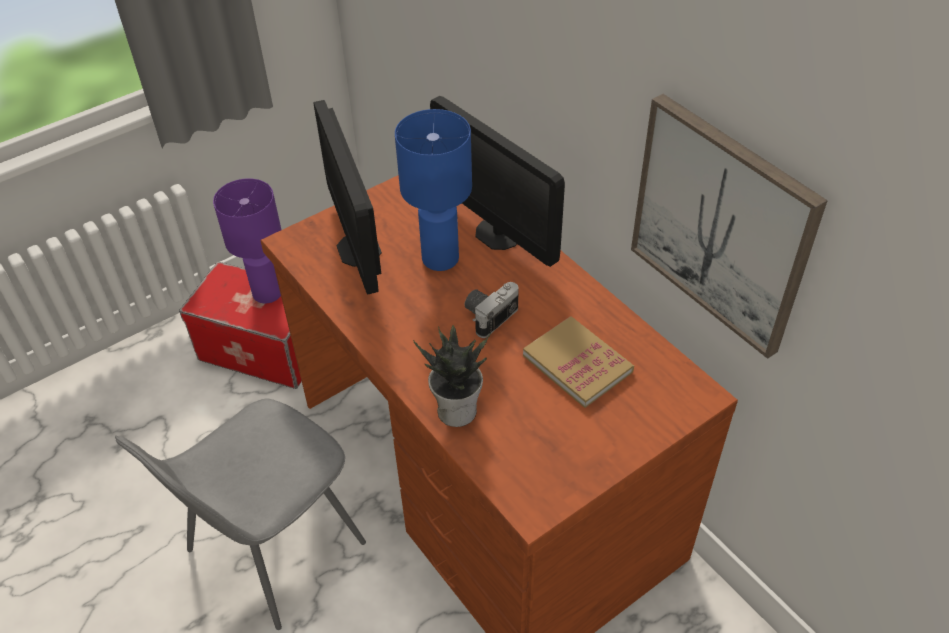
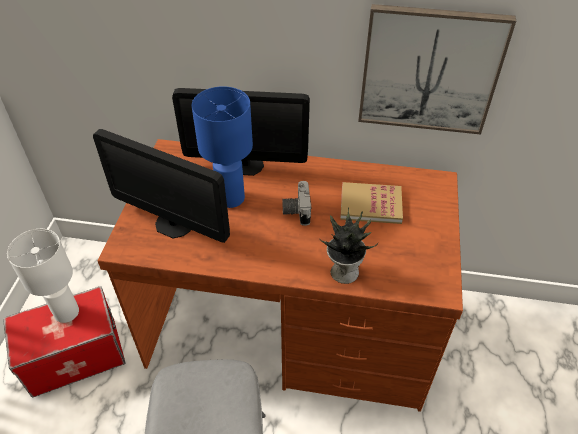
camera: 45 degrees left, 0 degrees up
purple table lamp [213,178,281,304] -> white table lamp [7,229,79,323]

